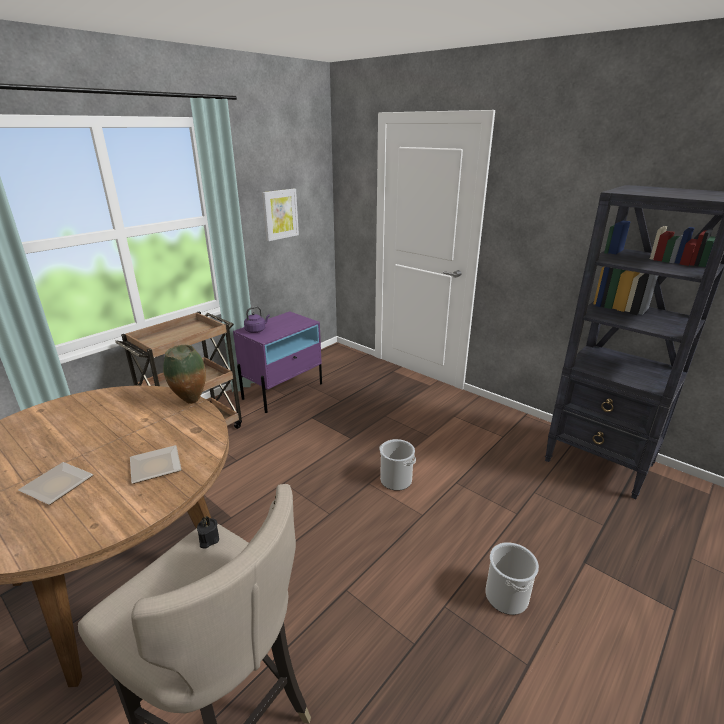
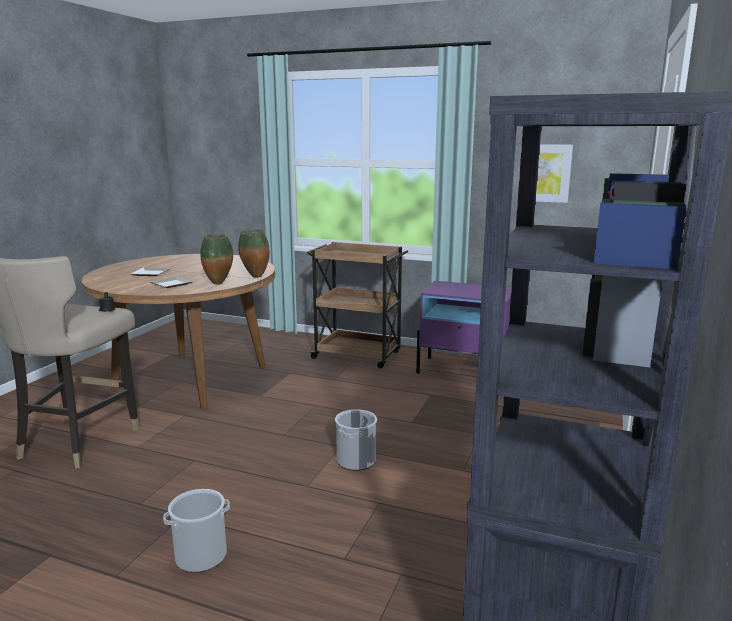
camera: 70 degrees right, 10 degrees down
purple kettle [244,306,270,333] -> none
none -> vase [200,234,233,285]

